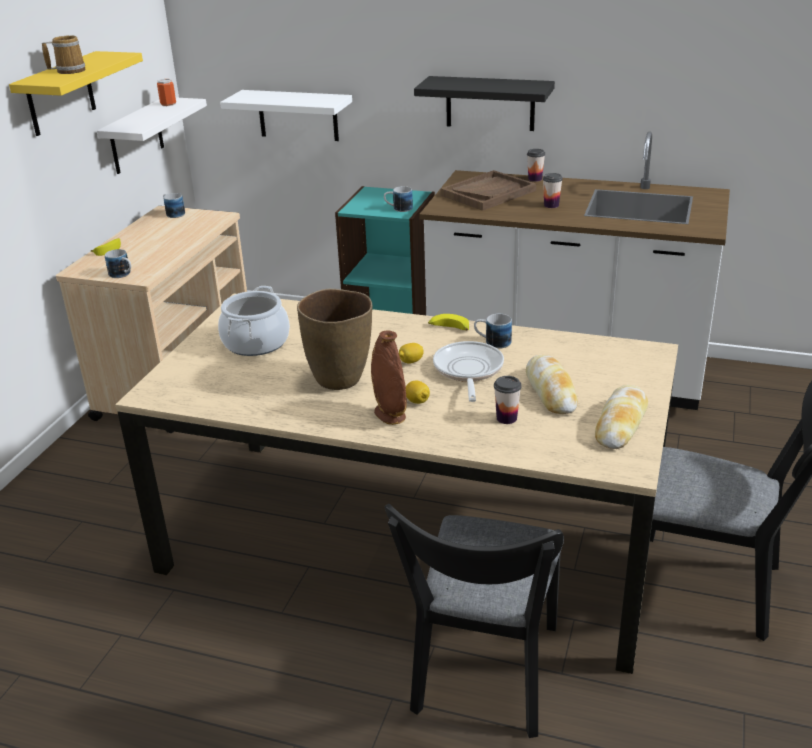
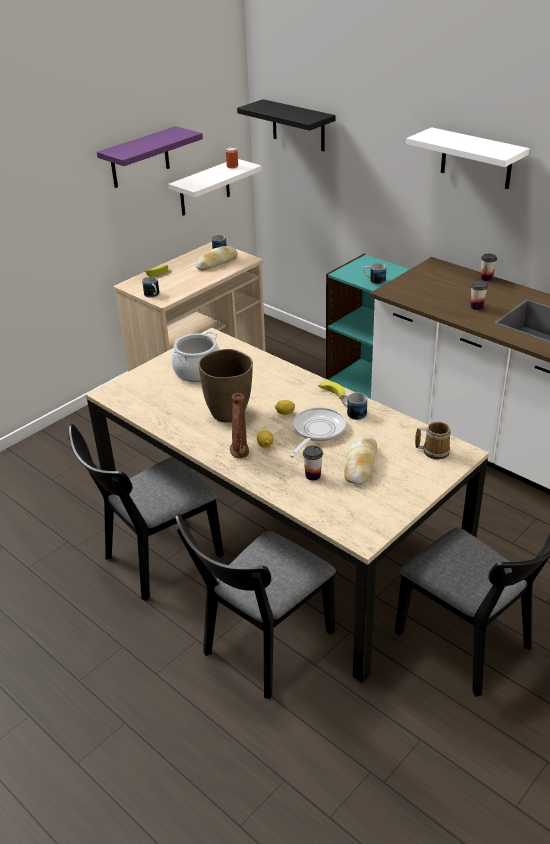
camera: 25 degrees right, 5 degrees up
yellow shelf [9,51,143,136] -> purple shelf [97,126,203,188]
mug [42,35,86,74] -> mug moved to [415,422,451,460]
white shelf [220,90,352,141] -> white shelf moved to [406,127,530,189]
black shelf [414,76,555,131] -> black shelf moved to [237,99,336,151]
brown tray [440,170,536,211] -> none
bread [595,385,648,449] -> bread moved to [196,246,238,271]
none -> black chair [68,424,224,601]

